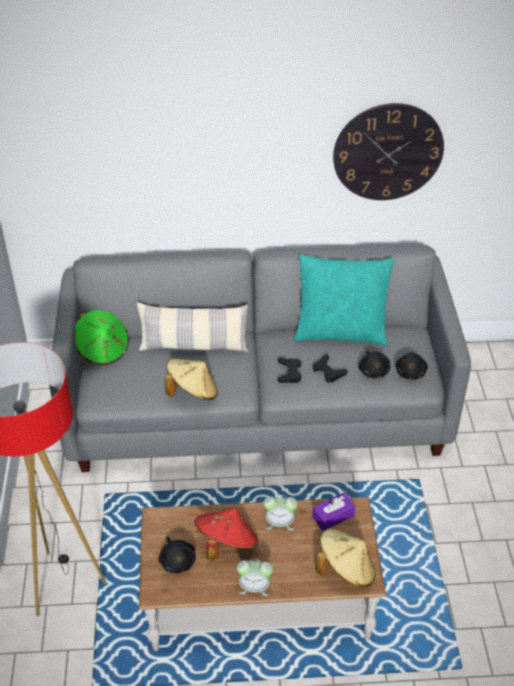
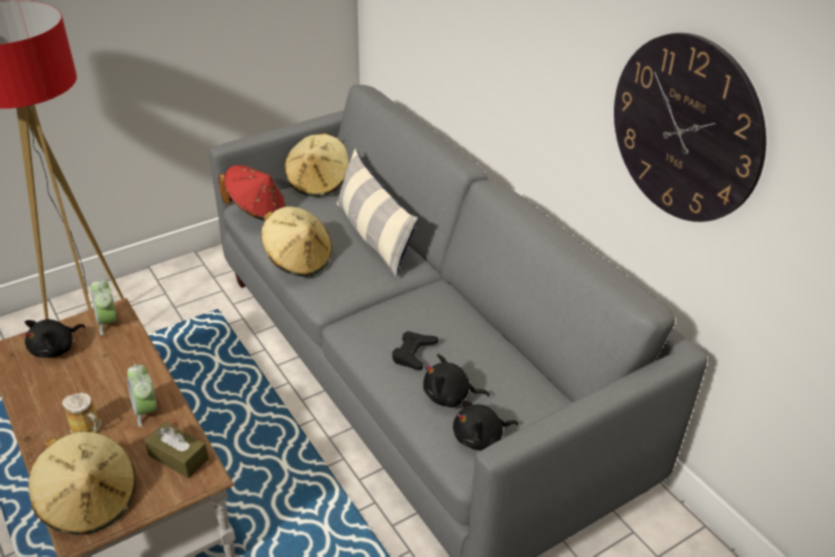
camera: 60 degrees right, 5 degrees down
green hat [75,310,128,365] -> beige hat [285,133,349,197]
red hat [194,508,259,560] -> red hat moved to [219,165,286,221]
alarm clock [237,559,273,596] -> alarm clock moved to [91,279,116,335]
black game controller [277,358,302,383] -> none
turquoise pillow [294,255,395,346] -> none
purple tissue box [312,492,356,531] -> brown tissue box [144,422,209,478]
black plush toy [358,350,390,378] -> black plush toy turned 45 degrees clockwise [423,354,490,407]
none -> mug [62,393,101,433]

